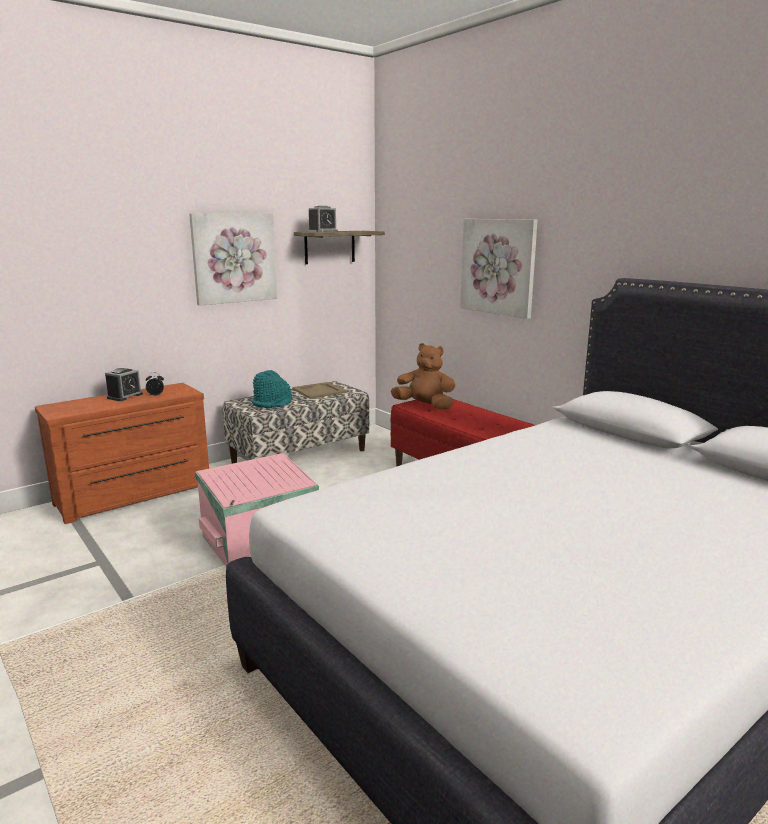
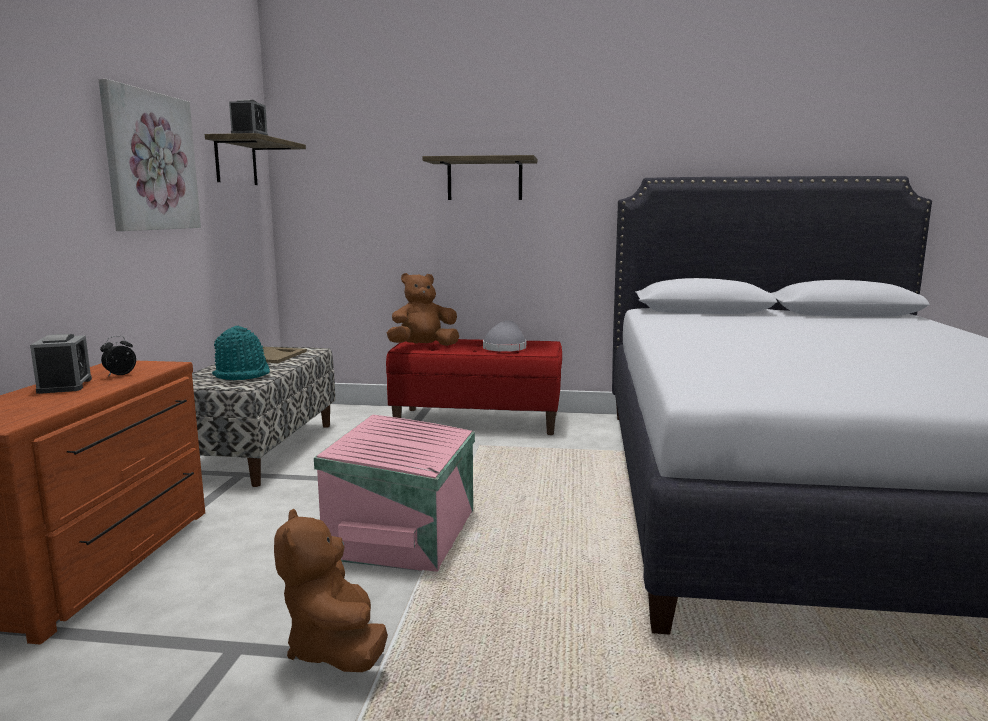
camera: 45 degrees left, 5 degrees down
picture [460,219,538,319] -> shelf [422,155,537,200]
none -> brown plush toy [274,509,388,672]
none -> grey hat [483,320,526,352]

